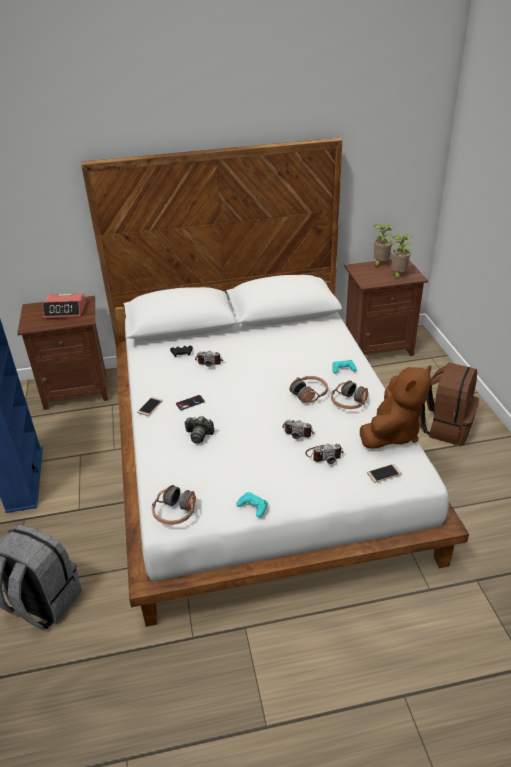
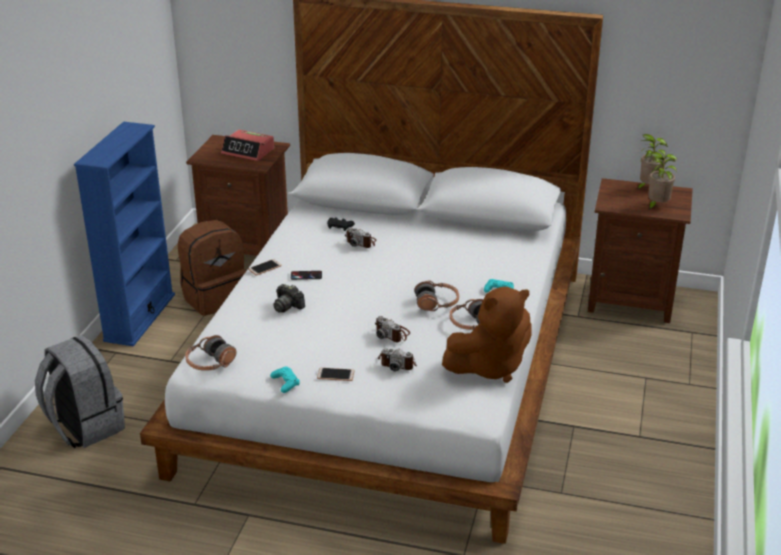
camera: 25 degrees right, 5 degrees down
phone [367,464,402,483] -> phone moved to [317,368,354,381]
brown backpack [419,362,479,446] -> brown backpack moved to [178,220,246,316]

